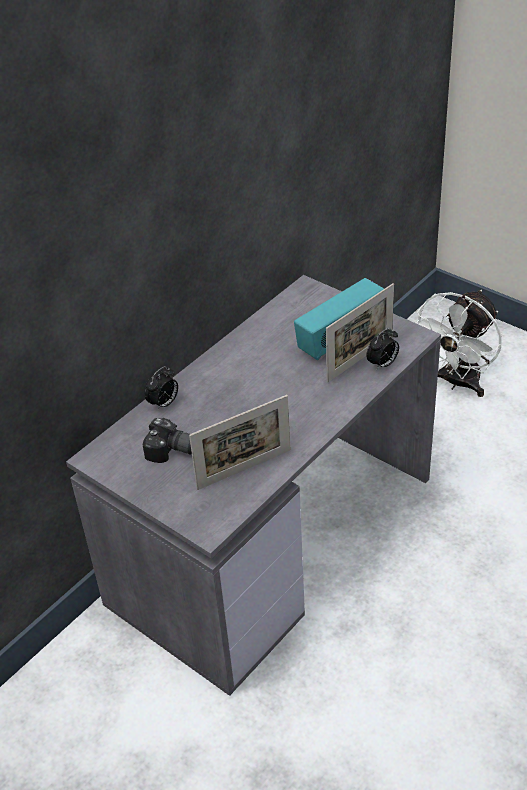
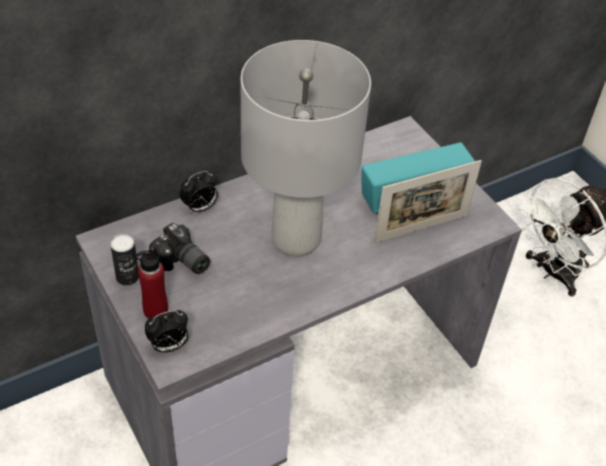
camera: 15 degrees right, 5 degrees up
picture frame [189,395,290,490] -> none
alarm clock [366,327,399,371] -> alarm clock moved to [145,310,188,353]
none -> can [110,234,139,286]
none -> red bottle [135,247,168,319]
none -> grey table lamp [241,40,371,257]

